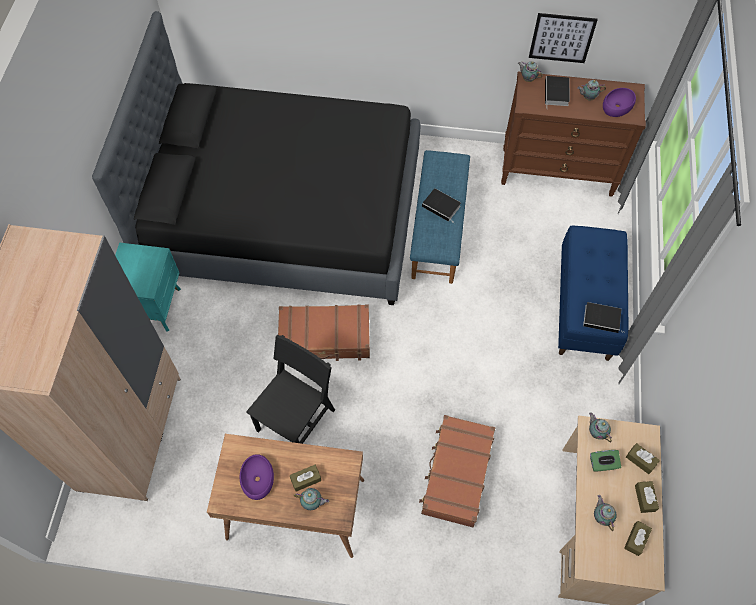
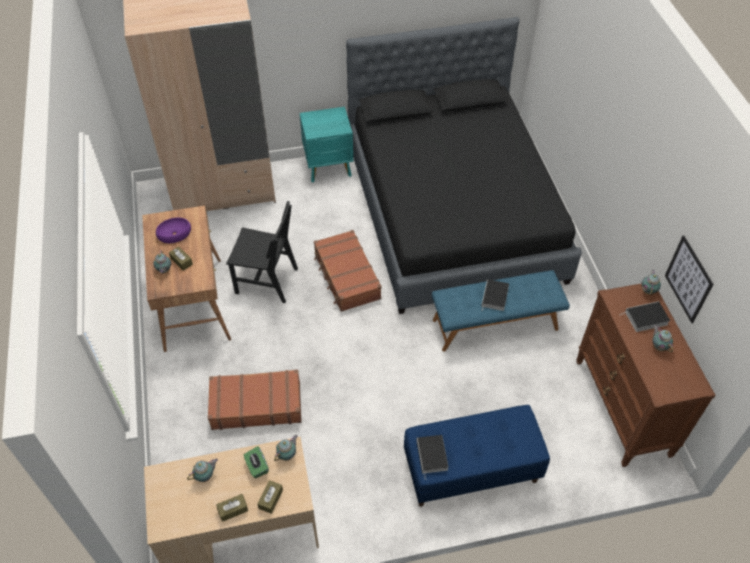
camera: 70 degrees right, 10 degrees down
purple bowl [603,88,636,117] -> none
brown tissue box [624,521,652,556] -> none

